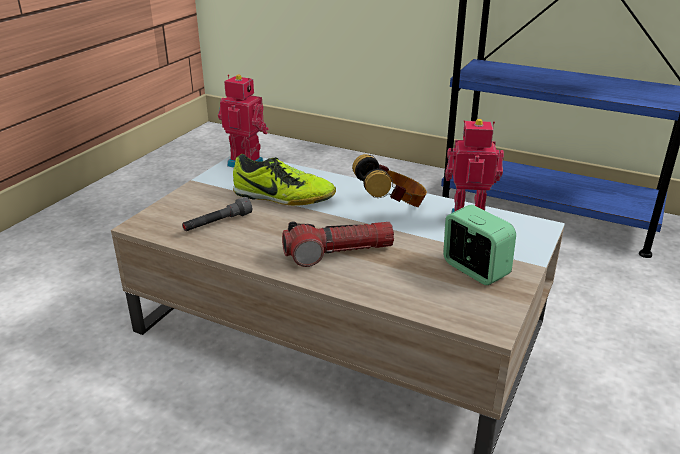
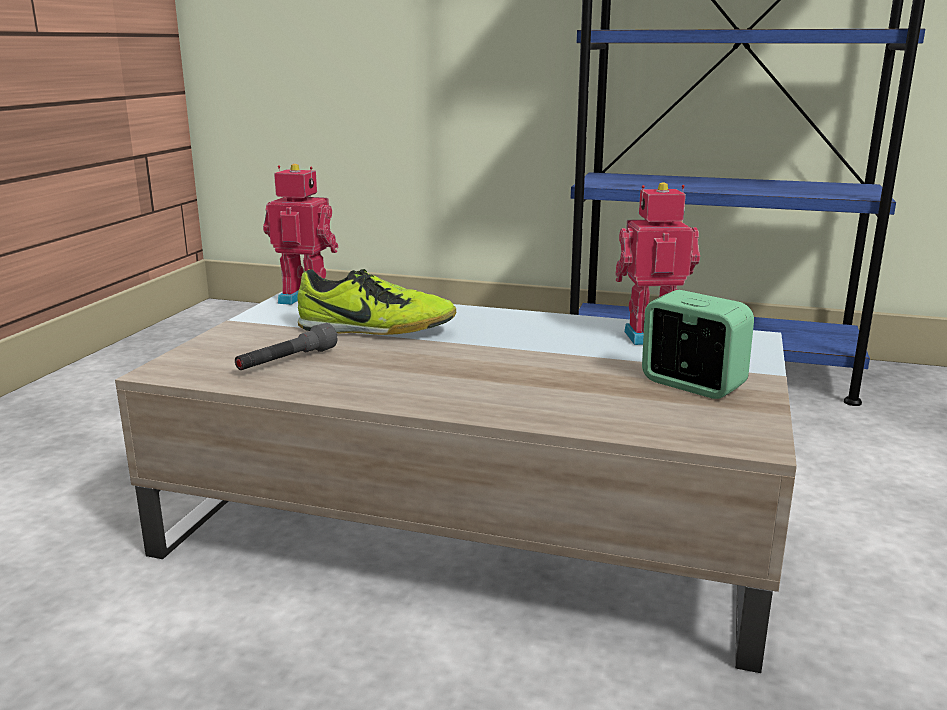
camera: 10 degrees left, 10 degrees down
flashlight [282,221,394,267] -> none
headphones [352,154,427,207] -> none

